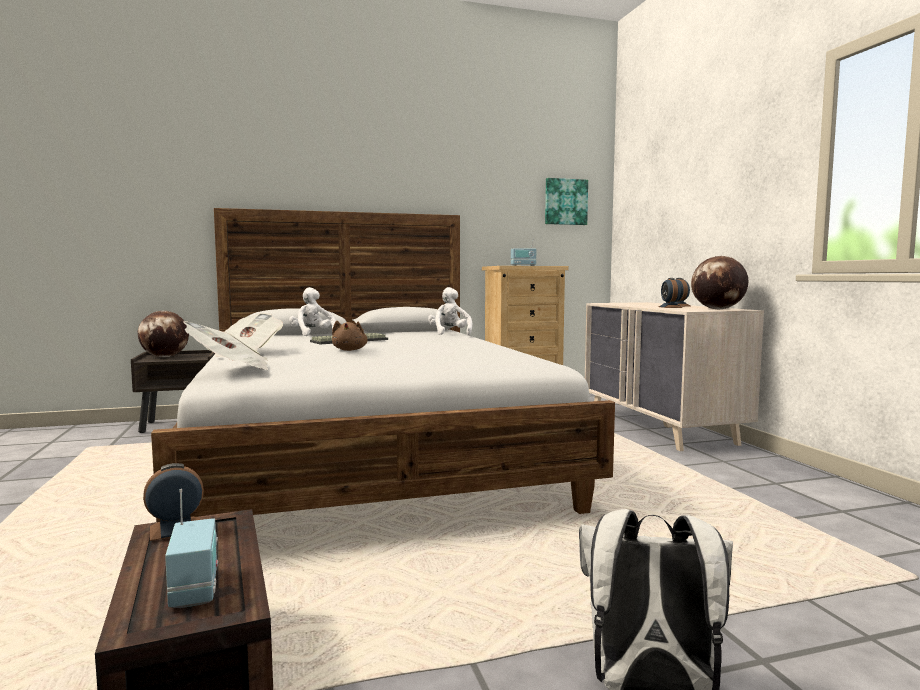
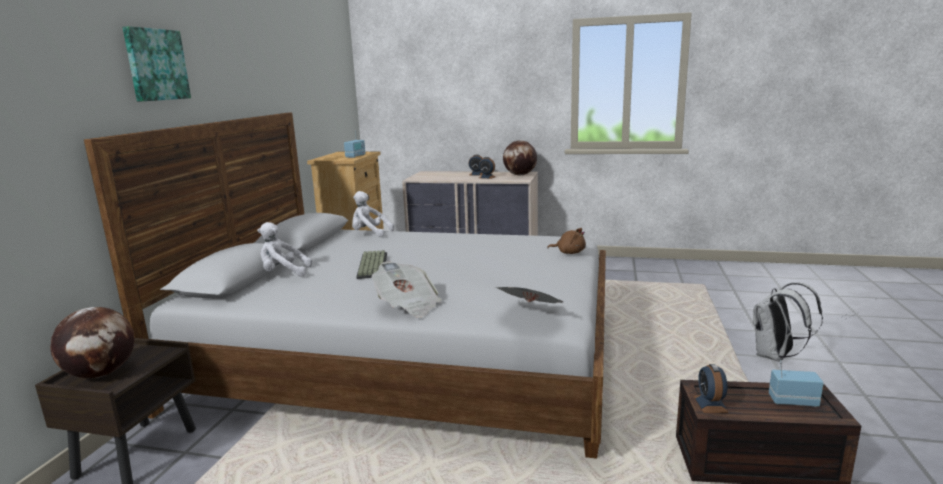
camera: 60 degrees left, 10 degrees up
brown plush toy [332,321,368,351] -> brown plush toy moved to [547,228,586,254]
picture [545,178,588,225] -> picture moved to [123,26,191,101]

